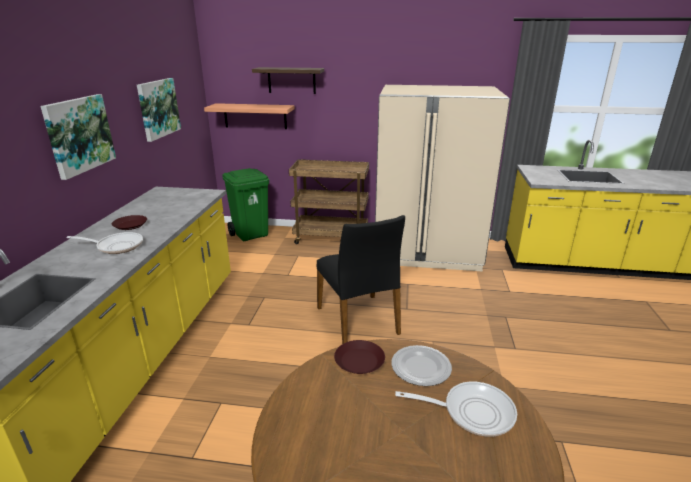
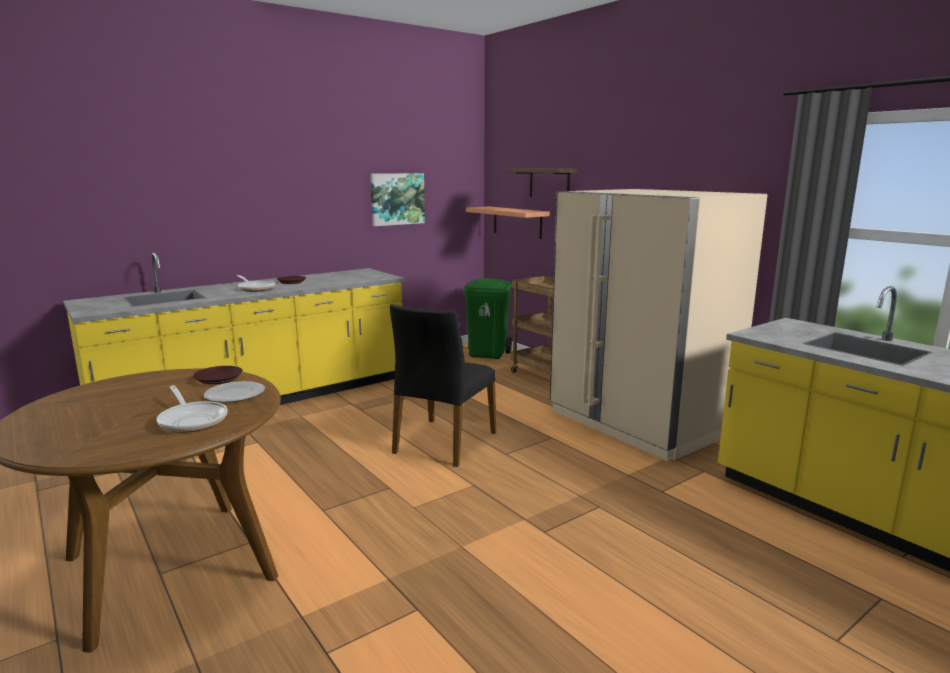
camera: 45 degrees right, 10 degrees down
picture [40,94,116,180] -> none

